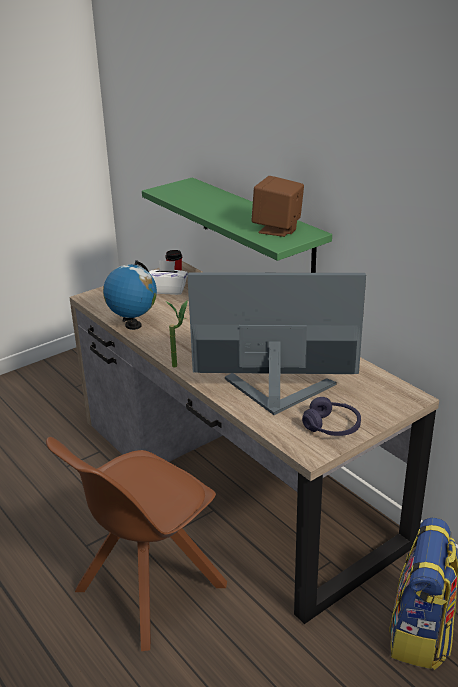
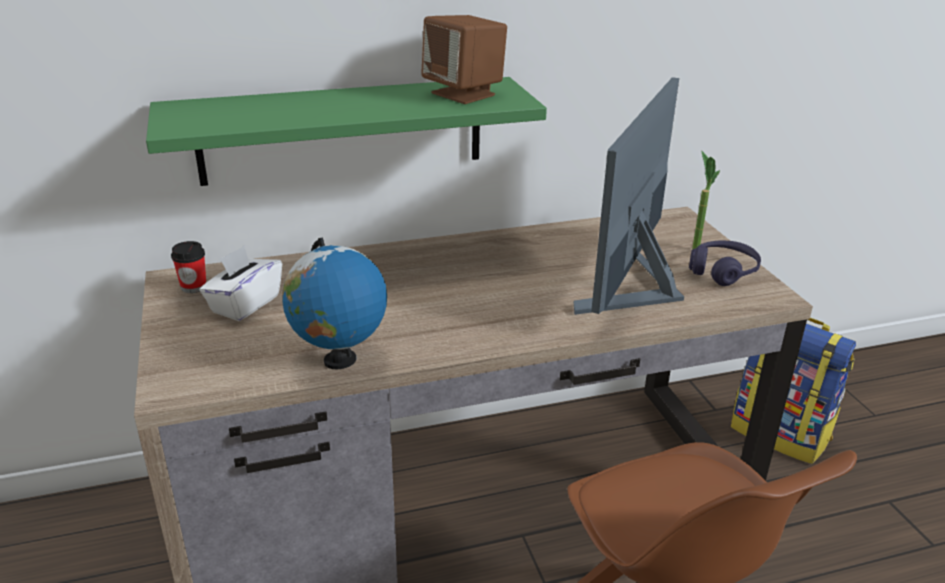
camera: 70 degrees left, 0 degrees up
potted plant [166,301,187,367] -> potted plant moved to [692,151,720,249]

